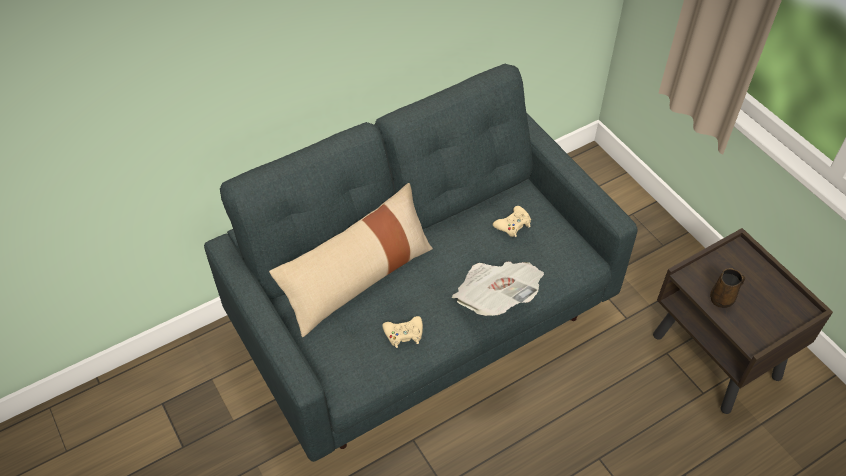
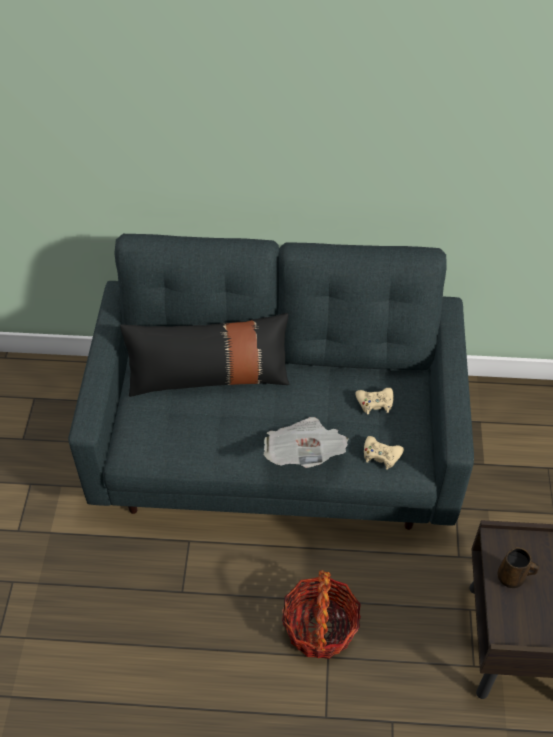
camera: 35 degrees right, 0 degrees up
beige pillow [269,183,433,337] -> black pillow [120,313,290,397]
beige game controller [382,316,423,348] -> beige game controller moved to [364,436,404,470]
none -> basket [282,570,361,659]

